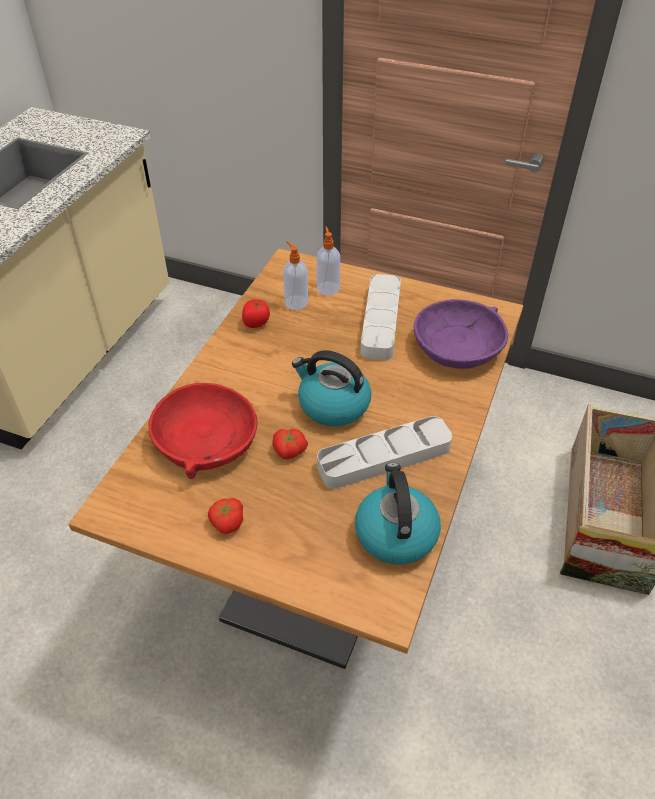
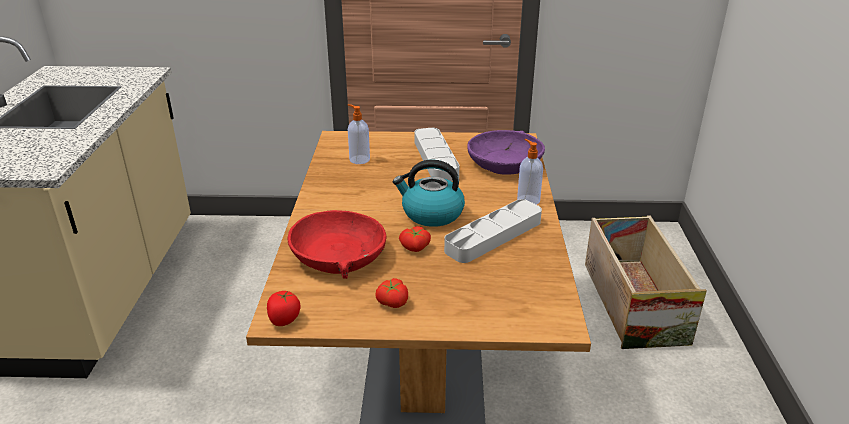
camera: 20 degrees left, 15 degrees down
tomato [242,299,270,328] -> tomato moved to [267,290,300,326]
soap dispenser [317,226,340,295] -> soap dispenser moved to [517,139,543,205]
kettle [355,463,441,564] -> none

